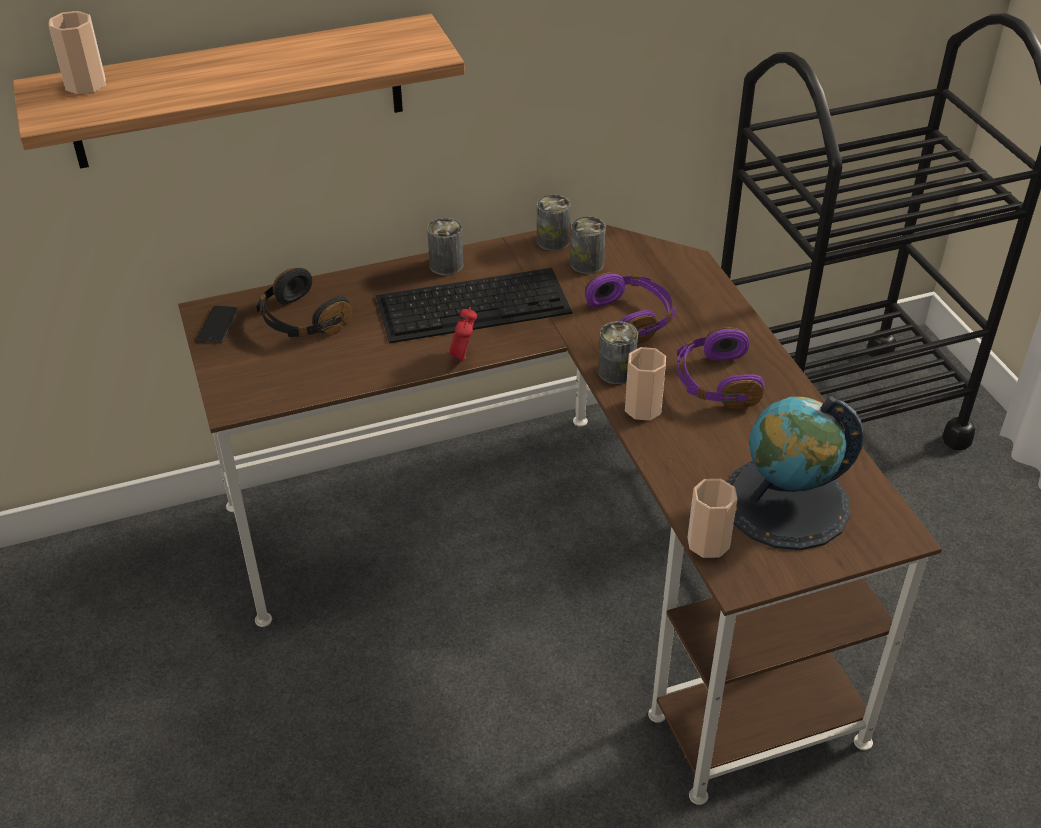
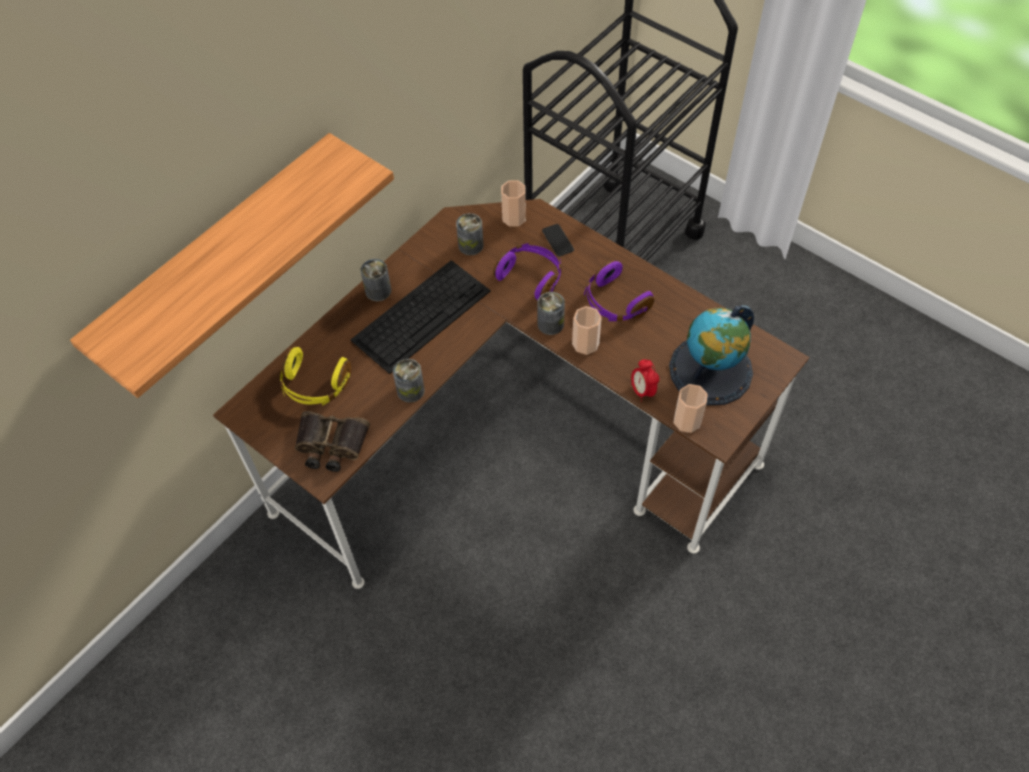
camera: 30 degrees left, 15 degrees up
cup [49,11,106,94] -> cup moved to [501,180,526,227]
phone [197,306,238,343] -> phone moved to [542,224,574,256]
black headphones [256,267,352,337] -> yellow headphones [280,347,351,405]
alarm clock [449,307,477,365] -> alarm clock moved to [631,359,659,402]
can [537,195,571,251] -> can moved to [393,359,425,403]
none -> binoculars [295,411,370,472]

